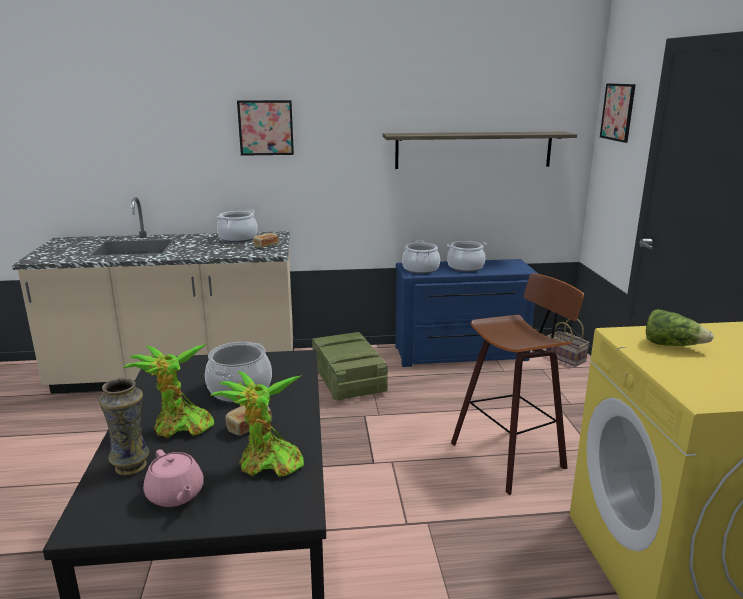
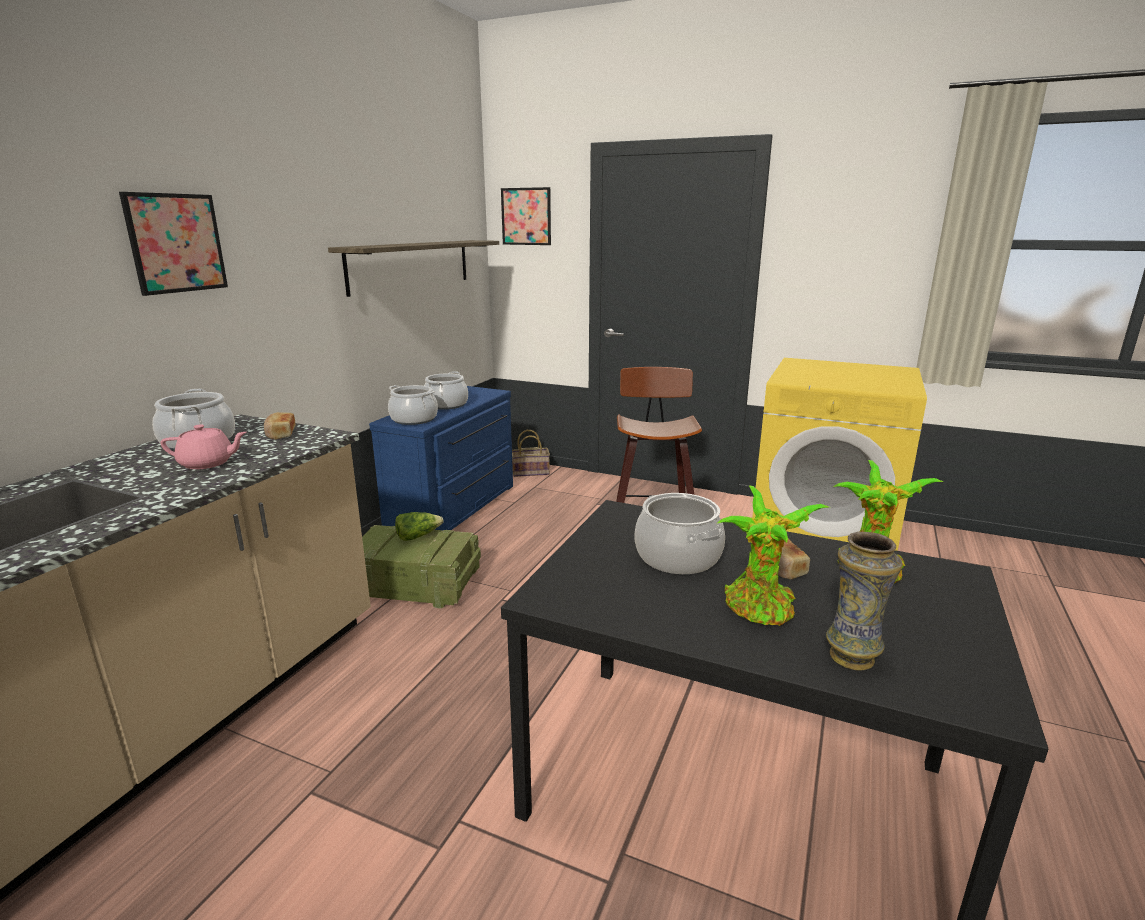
camera: 60 degrees left, 0 degrees up
pink teapot [143,449,204,507] -> pink teapot moved to [160,424,247,469]
lettuce [646,309,714,346] -> lettuce moved to [395,512,444,541]

